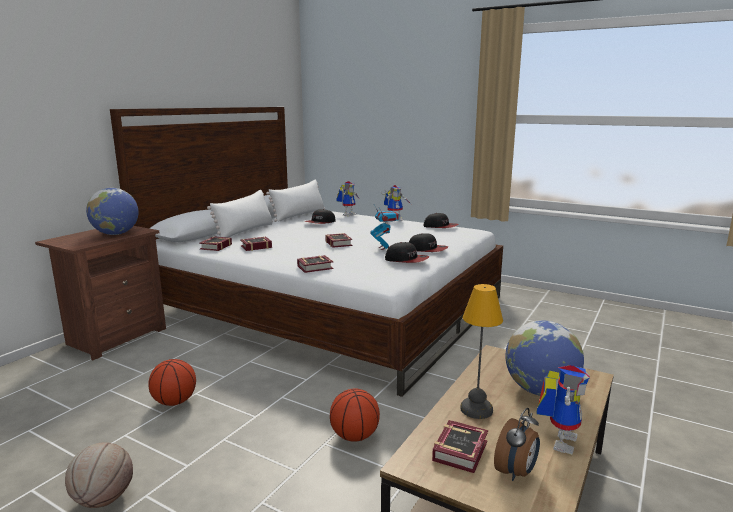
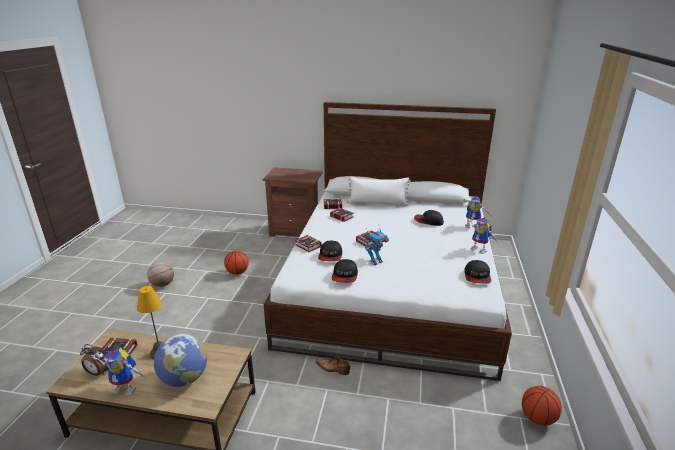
camera: 70 degrees right, 10 degrees up
globe [86,188,138,235] -> none
white pillow [266,180,325,222] -> none
basketball [330,389,380,442] -> basketball moved to [522,386,562,426]
cap [409,233,449,252] -> cap moved to [318,241,342,262]
none -> shoe [316,357,350,375]

